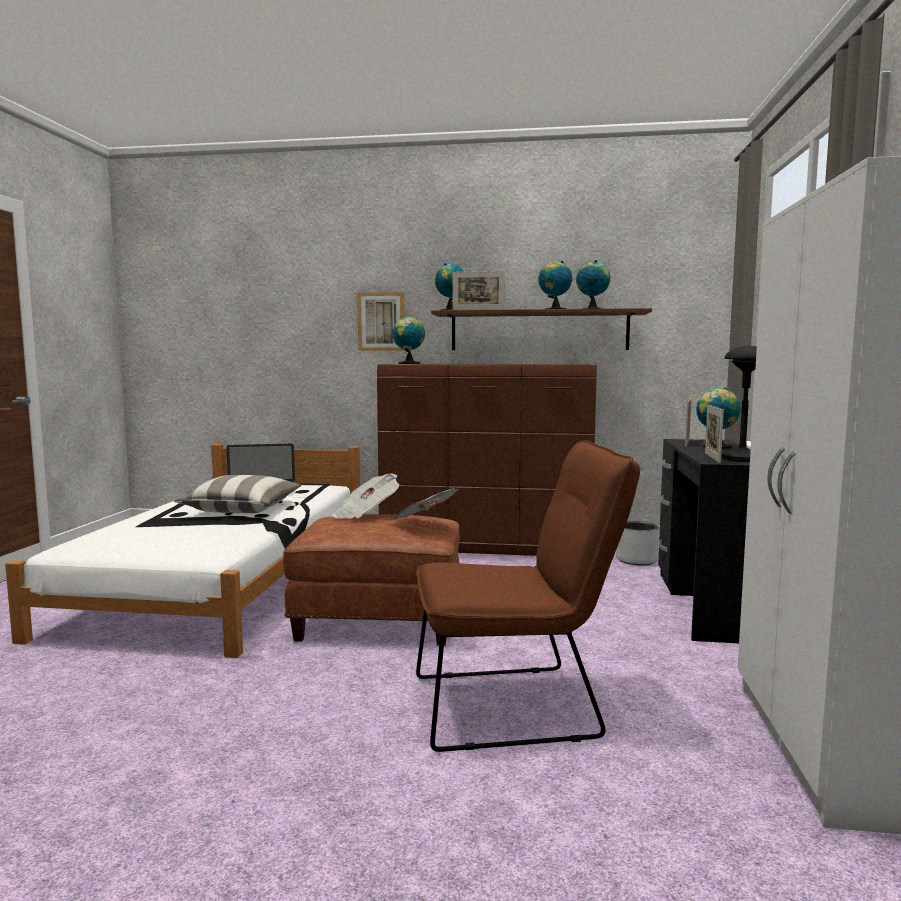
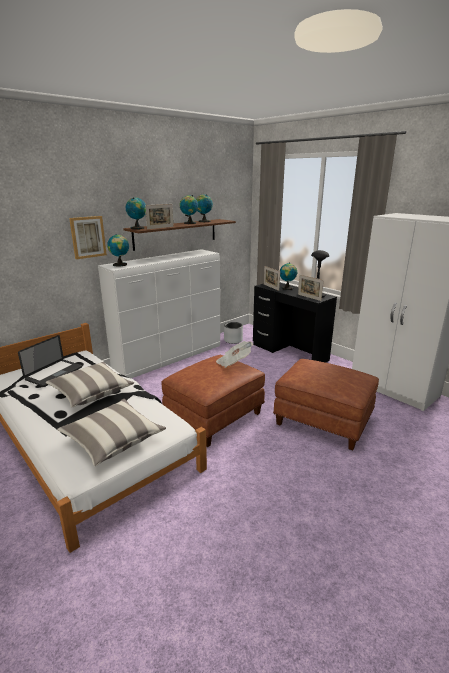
camera: 50 degrees left, 15 degrees up
newspaper [332,473,399,519] -> none
brown dresser [377,364,597,556] -> white dresser [98,249,220,378]
brown chair [416,440,640,752] -> brown ottoman [273,359,379,450]
none -> pillow [57,399,166,466]

